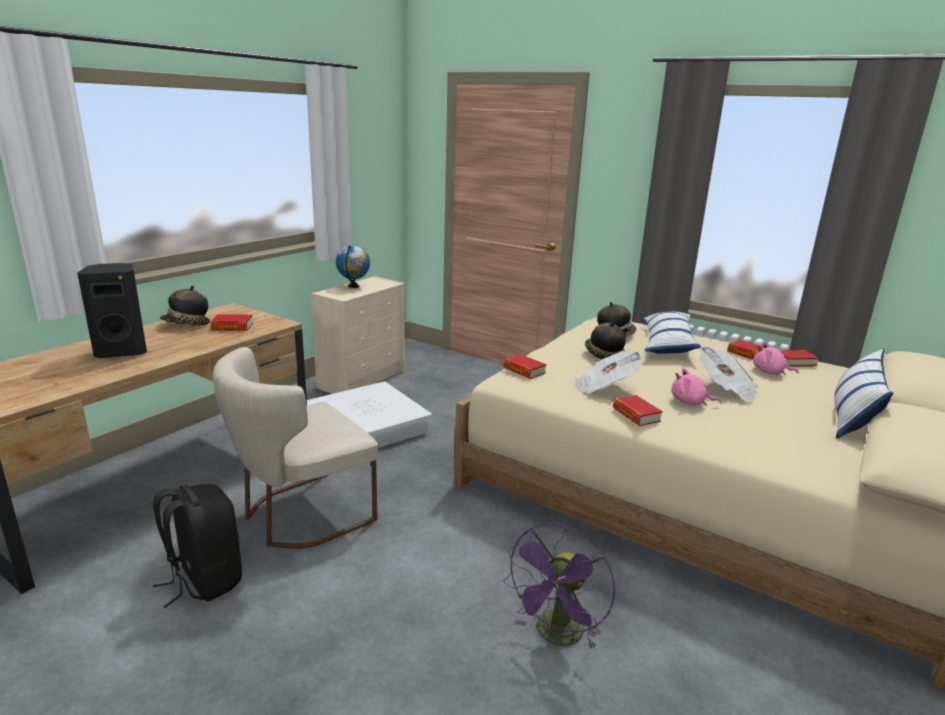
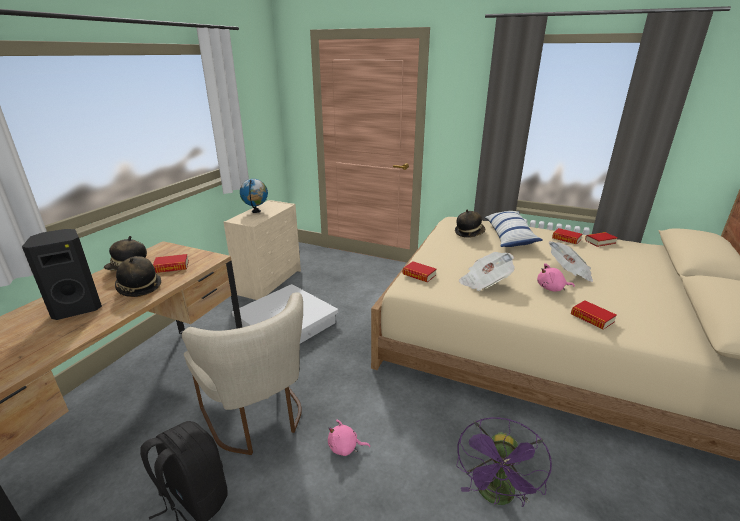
camera: 10 degrees left, 5 degrees up
beige chair [213,347,379,549] -> beige chair turned 75 degrees counterclockwise [182,293,303,455]
hat [585,322,626,360] -> hat moved to [115,256,161,297]
book [613,395,663,426] -> book moved to [571,300,617,330]
pink plush toy [753,342,799,375] -> pink plush toy moved to [328,420,370,456]
pillow [834,348,894,438] -> none

